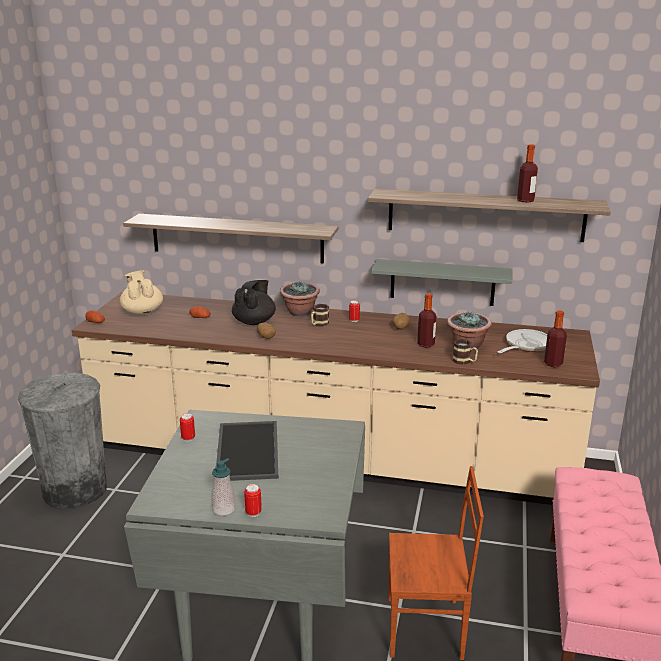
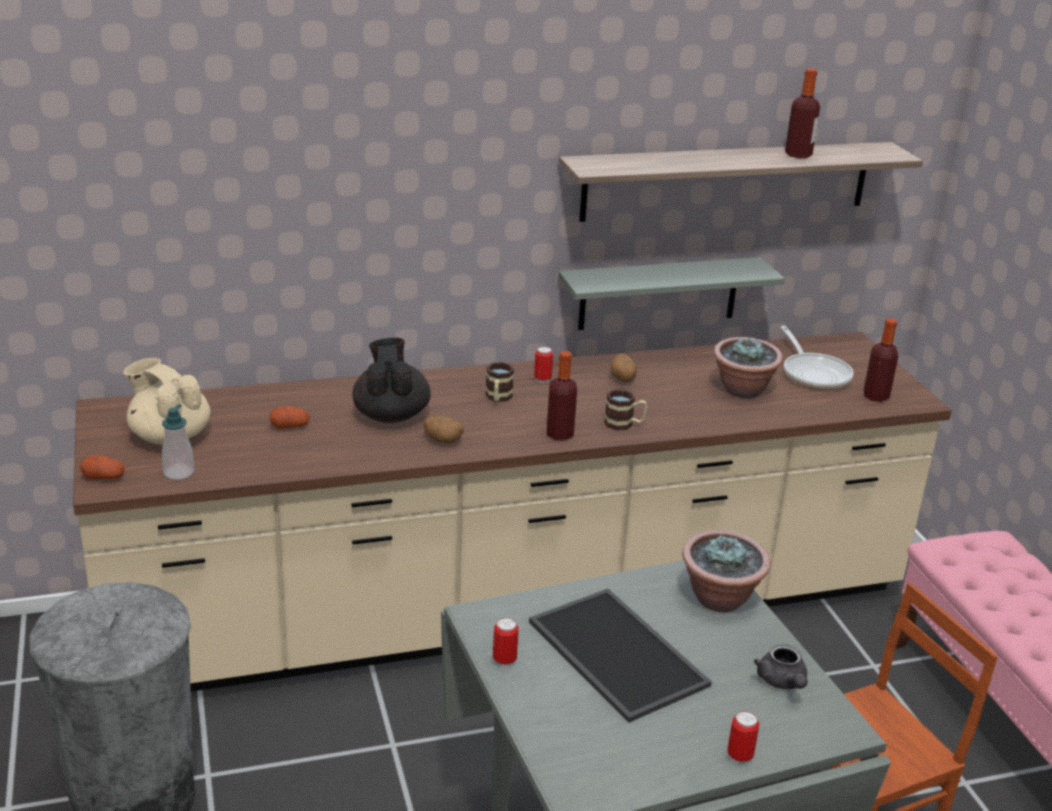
camera: 30 degrees left, 5 degrees up
shelf [123,214,339,263] -> none
soap dispenser [211,458,236,516] -> soap dispenser moved to [162,404,194,480]
potted plant [280,281,320,316] -> potted plant moved to [682,530,771,612]
bottle [417,293,436,347] -> bottle moved to [547,351,577,440]
mug [453,339,478,365] -> mug moved to [604,389,648,431]
frying pan [498,329,547,353] -> frying pan turned 150 degrees clockwise [781,326,853,390]
none -> grey teapot [754,644,808,689]

